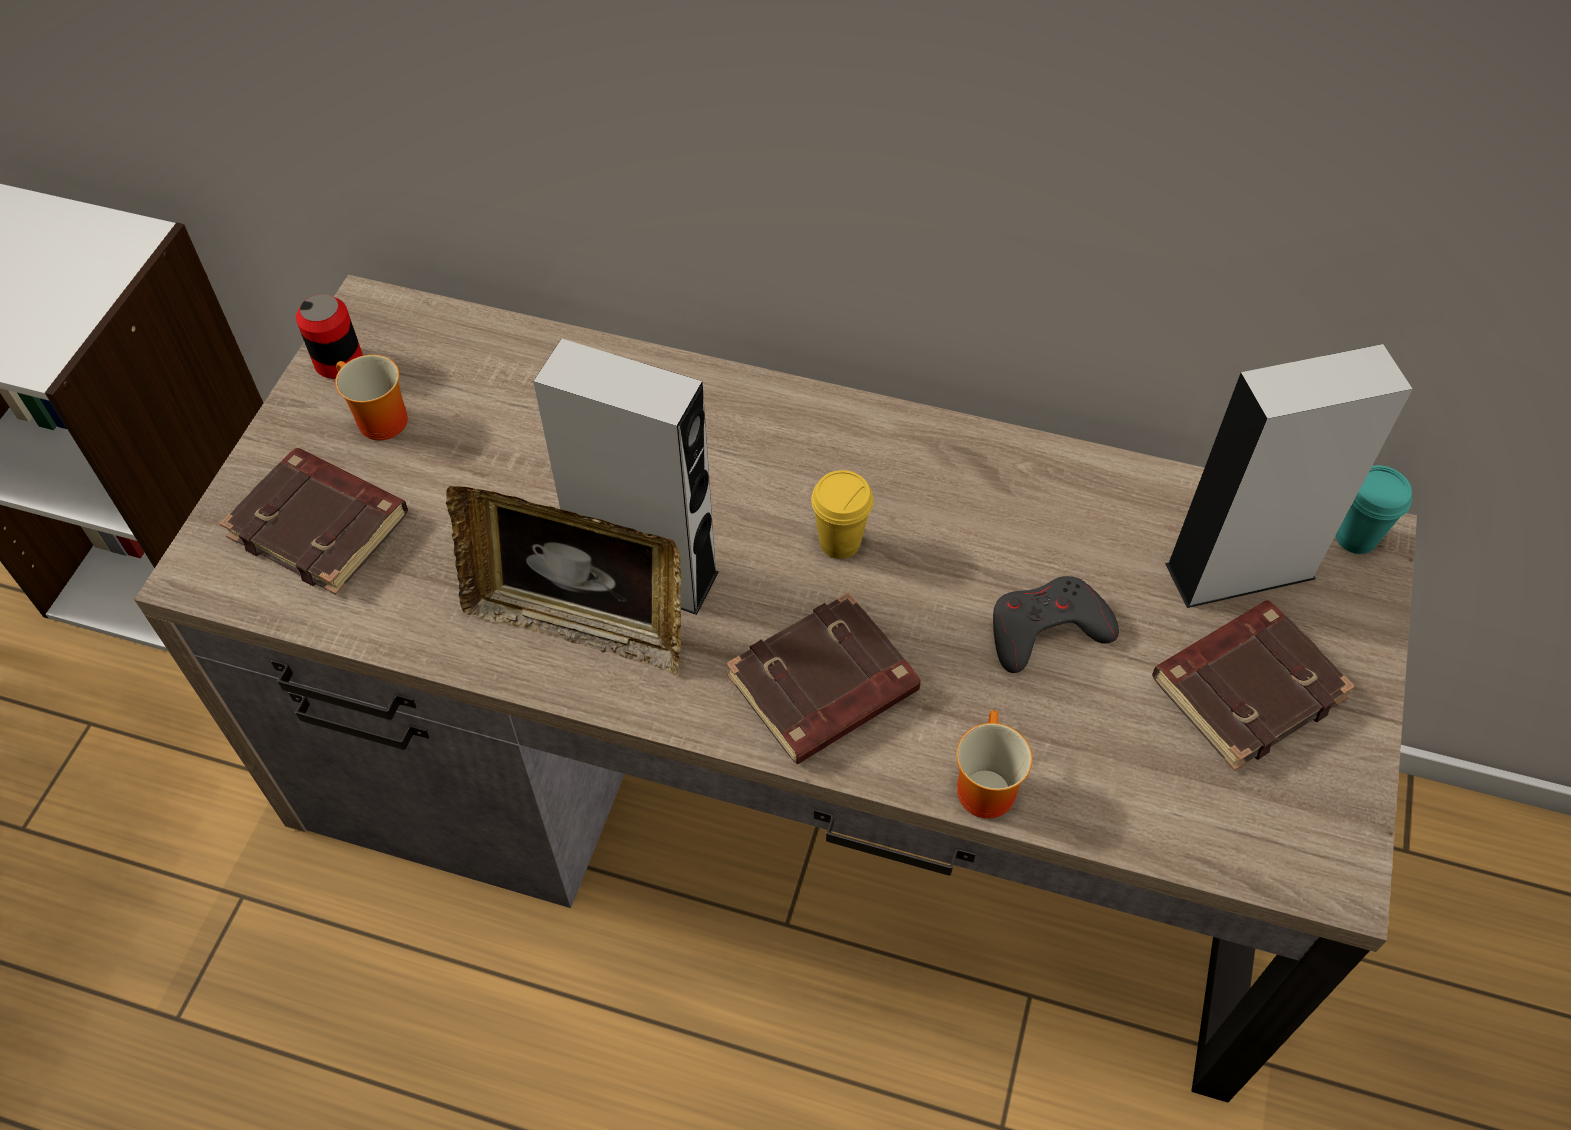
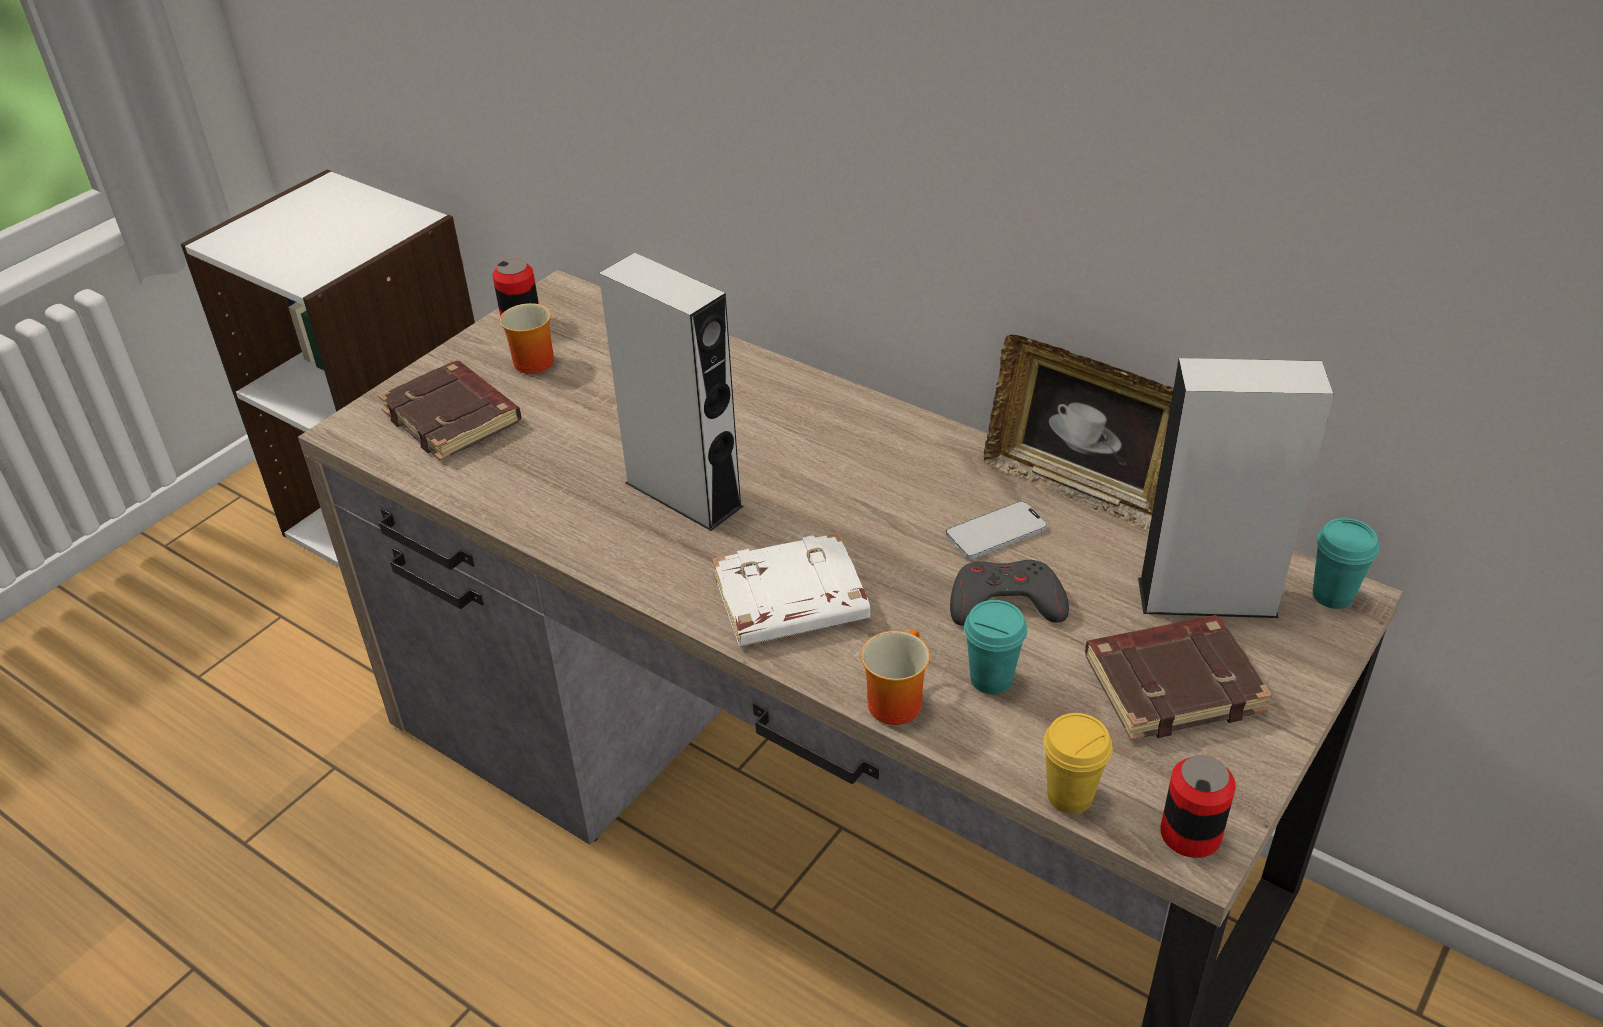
camera: 20 degrees right, 15 degrees down
picture frame [446,486,681,676] -> picture frame moved to [984,335,1174,531]
brown book [726,592,921,764] -> white book [712,533,870,646]
yellow cup [811,470,874,559] -> yellow cup moved to [1043,713,1112,814]
none -> phone [945,501,1048,560]
none -> turquoise cup [964,600,1027,694]
none -> can [1160,755,1236,858]

